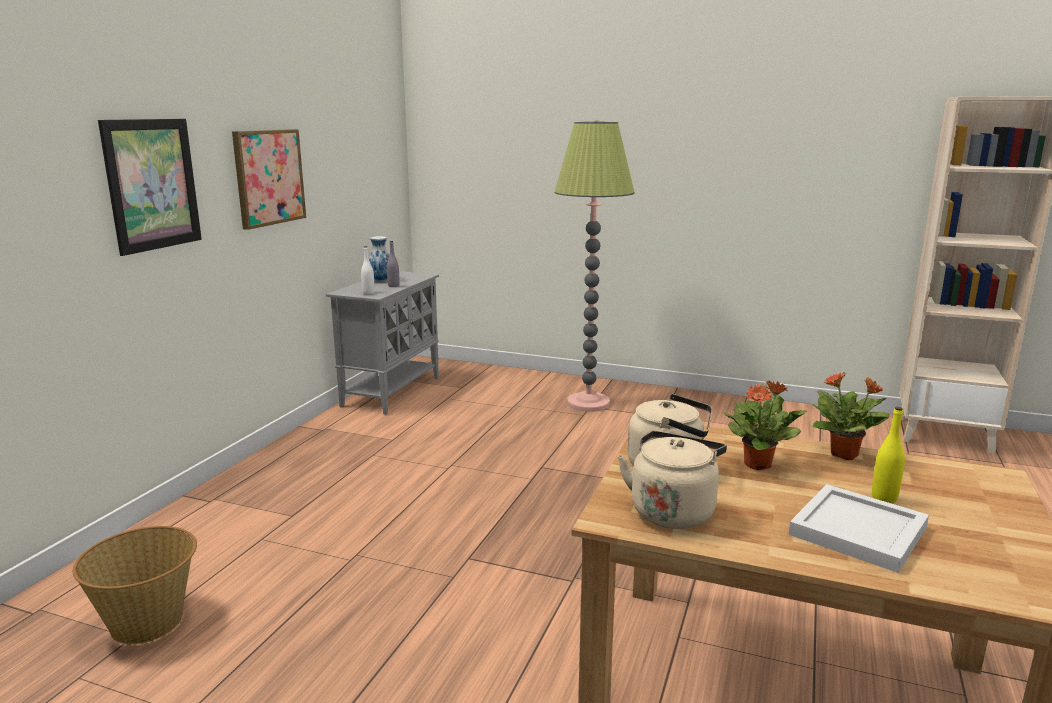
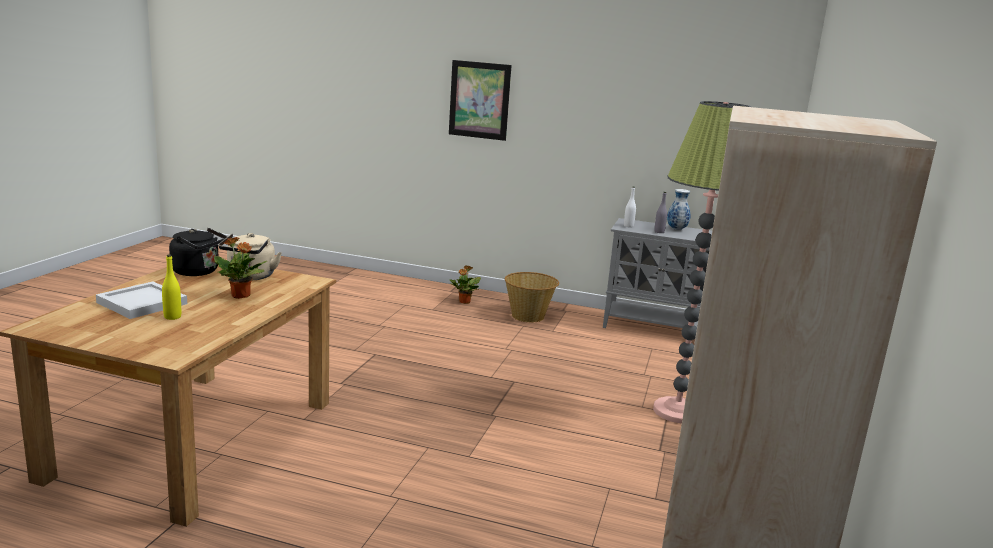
camera: 85 degrees right, 0 degrees up
basket [73,526,197,644] -> basket moved to [505,272,559,322]
picture [232,129,306,230] -> none
beige kettle [618,431,727,529] -> black kettle [169,228,227,276]
potted plant [812,372,890,460] -> potted plant moved to [450,265,481,304]

